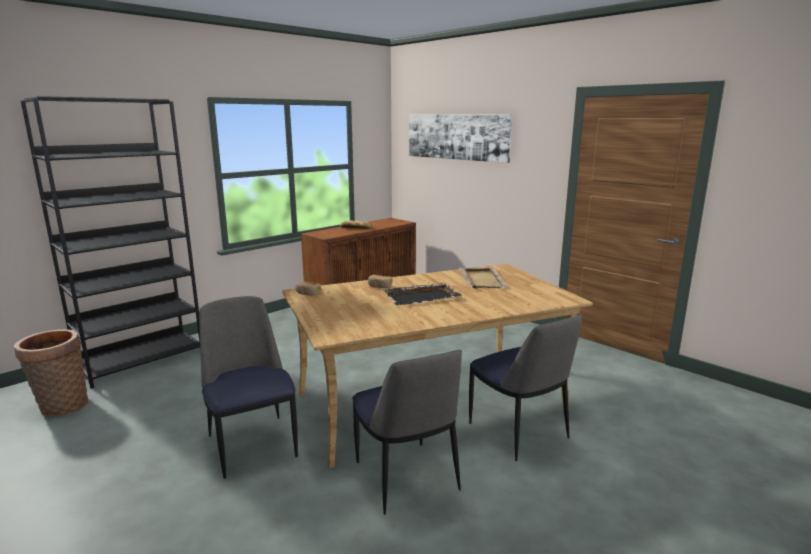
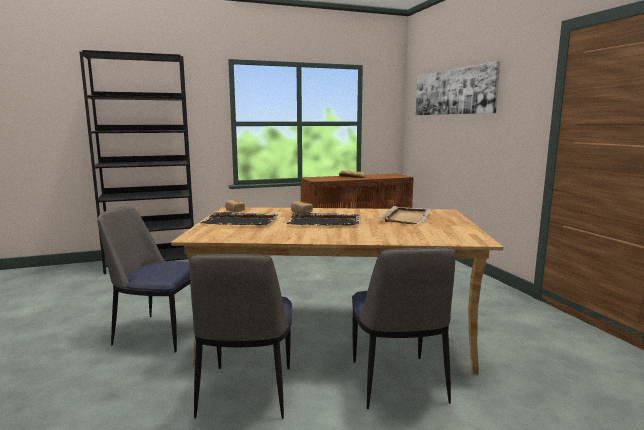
camera: 25 degrees right, 5 degrees down
basket [14,329,89,416] -> none
chair [199,296,298,479] -> chair turned 75 degrees counterclockwise [97,206,190,353]
none -> black tray [201,212,279,225]

